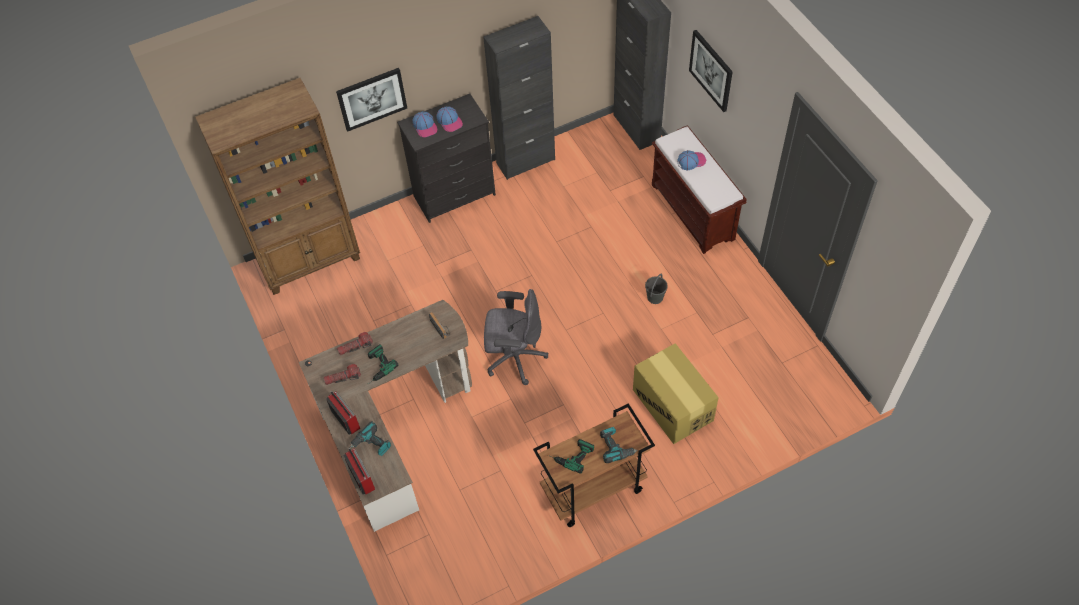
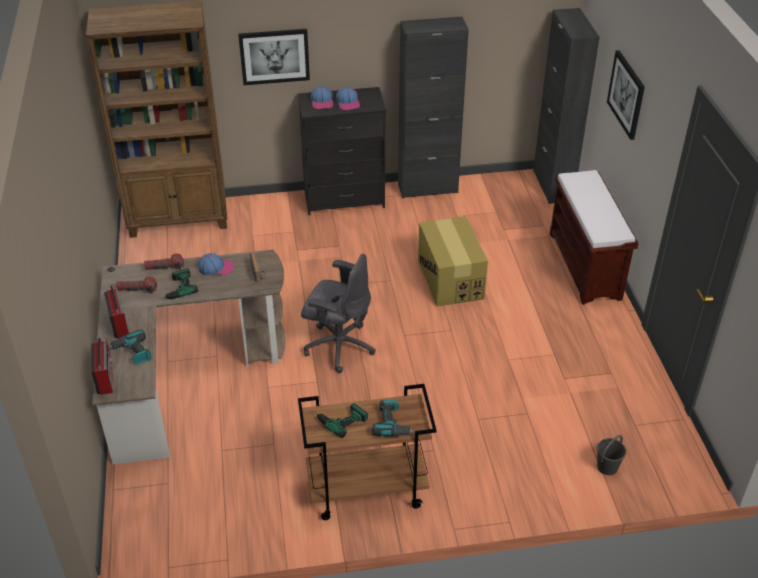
camera: 15 degrees right, 15 degrees down
cardboard box [633,343,719,444] -> cardboard box moved to [418,216,488,307]
grey bucket [645,274,668,304] -> grey bucket moved to [597,435,627,475]
cap [677,150,706,171] -> cap moved to [198,253,234,275]

